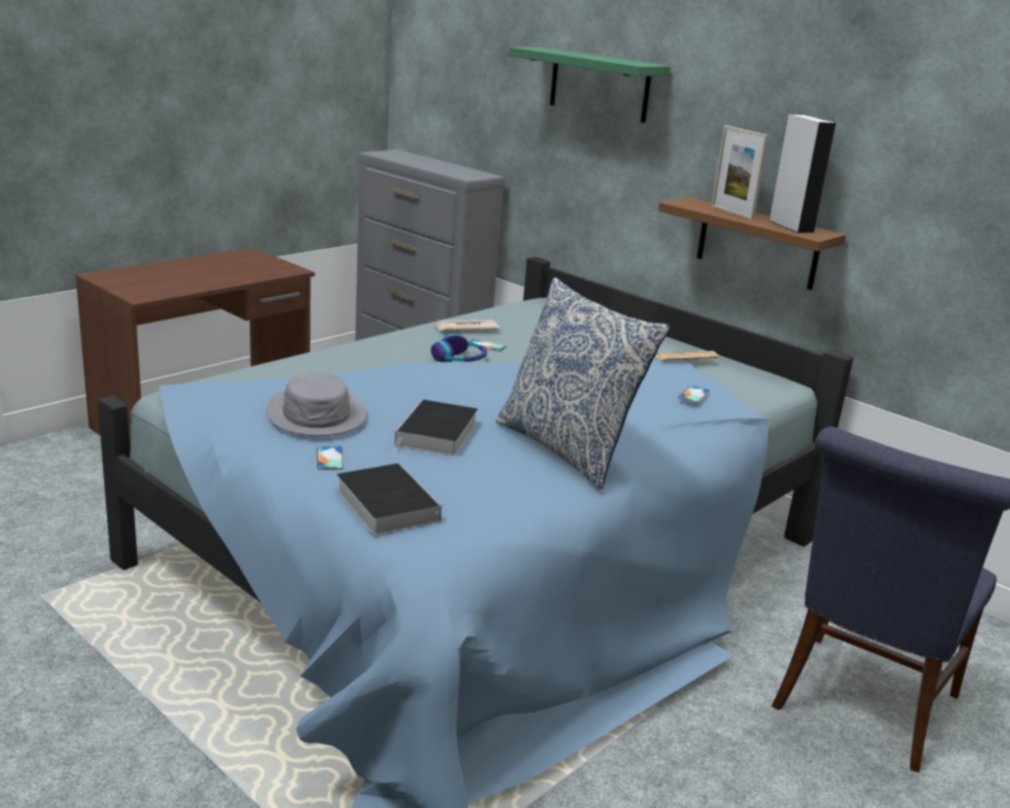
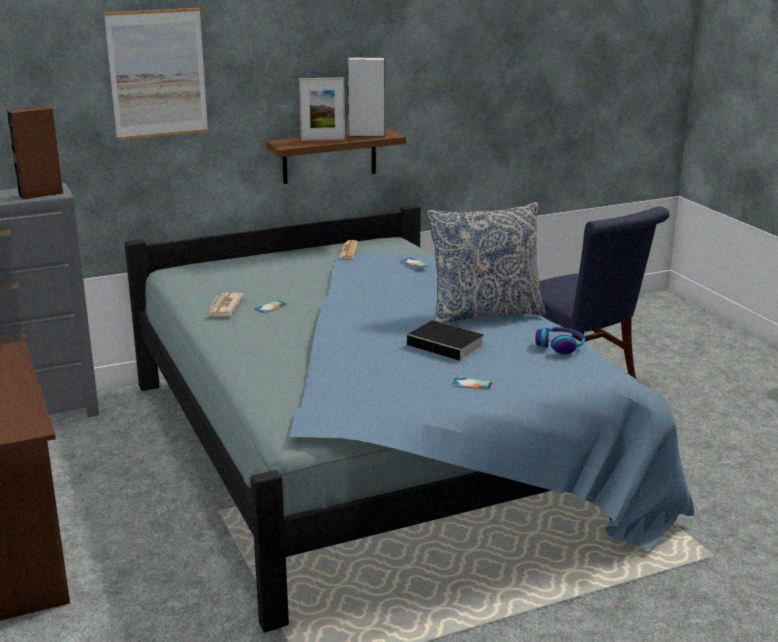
camera: 65 degrees left, 0 degrees up
grey hat [266,373,367,436] -> none
book [337,463,442,535] -> none
headphones [431,334,487,362] -> headphones moved to [535,327,586,354]
green shelf [509,47,671,123] -> picture [104,8,208,140]
none -> brown speaker [7,106,63,199]

